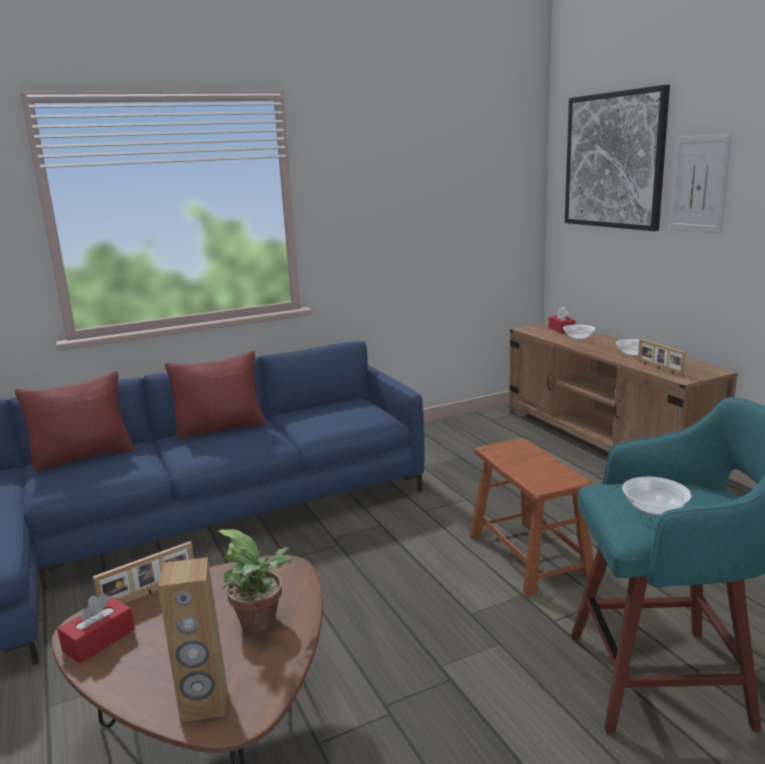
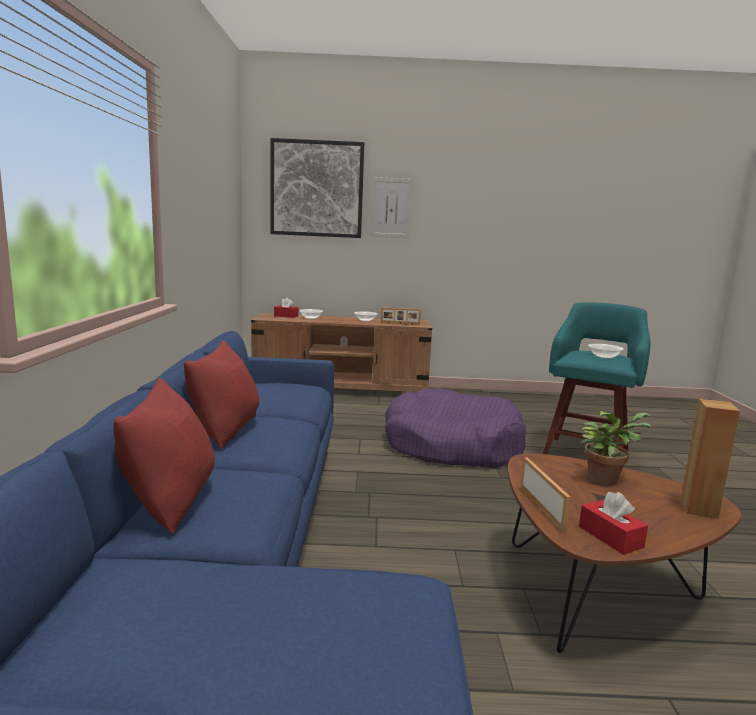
camera: 65 degrees left, 5 degrees down
brown stool [469,439,594,597] -> purple dog bed [385,388,526,468]

